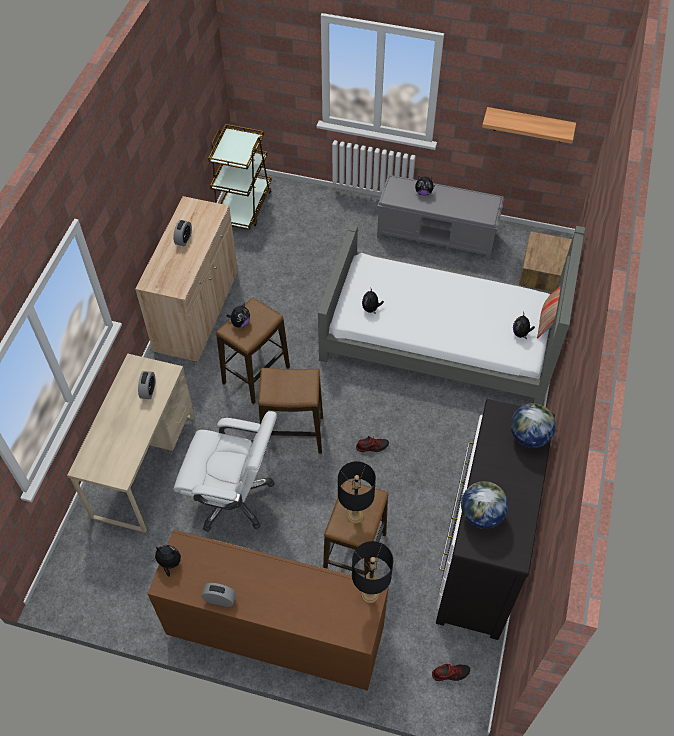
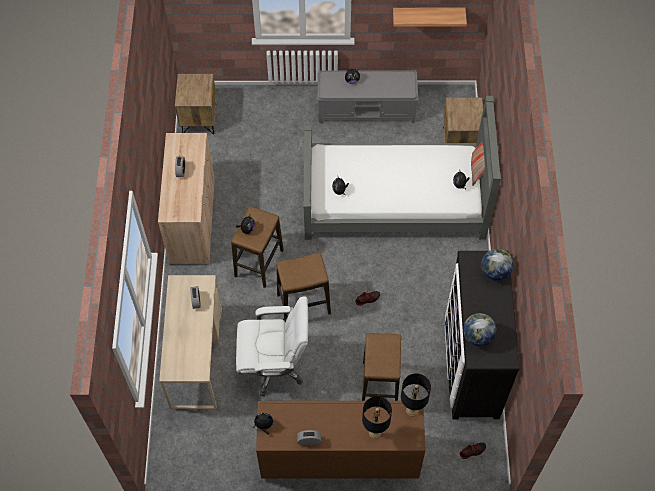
camera: 15 degrees left, 5 degrees up
brown cart [208,124,272,230] -> brown nightstand [175,74,216,134]
black table lamp [338,461,376,524] -> black table lamp moved to [362,396,392,439]

